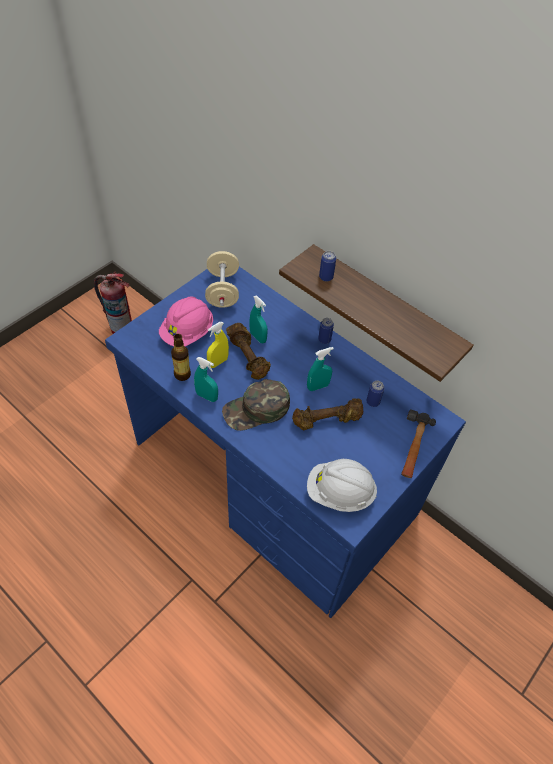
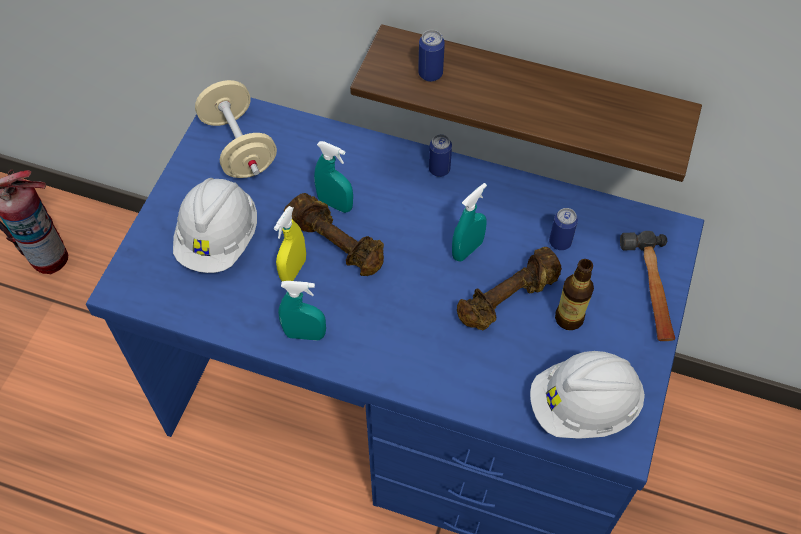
camera: 20 degrees left, 5 degrees up
pink hard hat [159,297,213,347] -> white hard hat [173,178,257,273]
bottle [171,334,191,381] -> bottle moved to [555,259,594,330]
green cap [222,379,290,431] -> none

